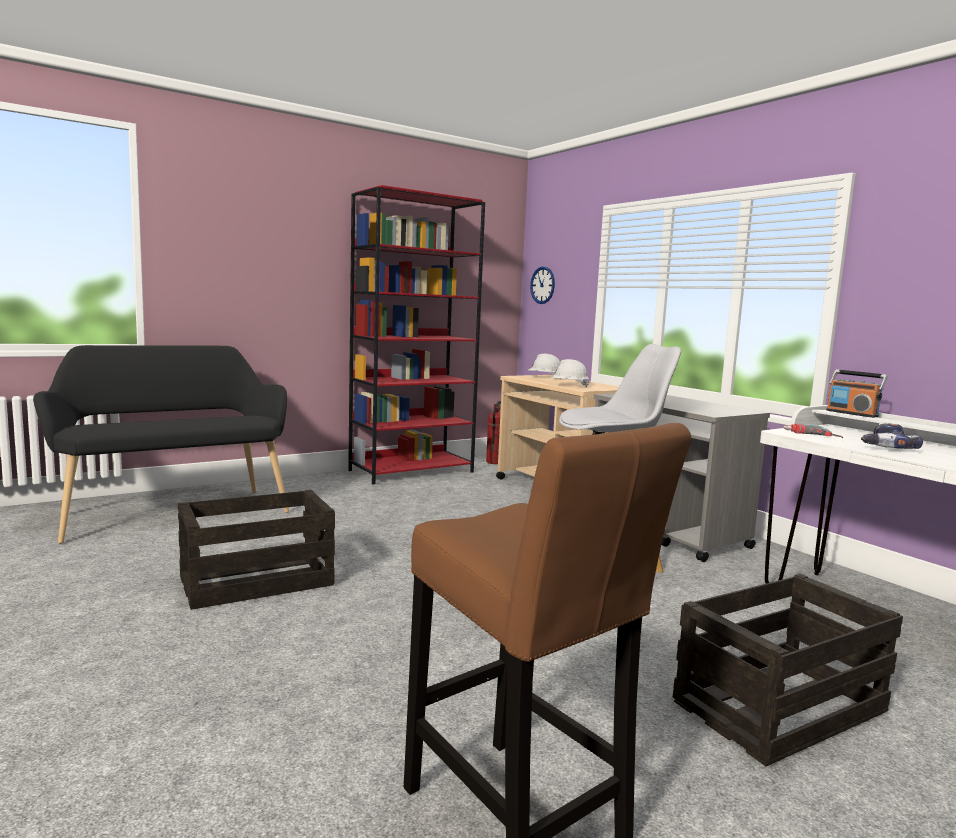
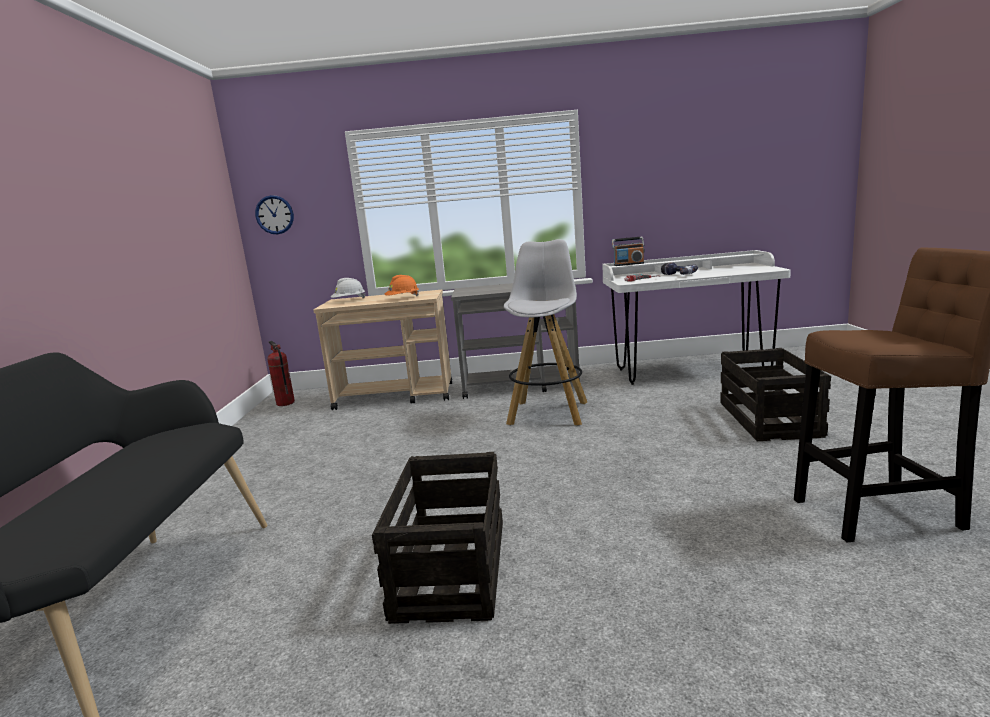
camera: 55 degrees left, 5 degrees up
red bookcase [348,185,485,485] -> none
white hard hat [550,359,589,387] -> orange hard hat [384,275,419,296]

